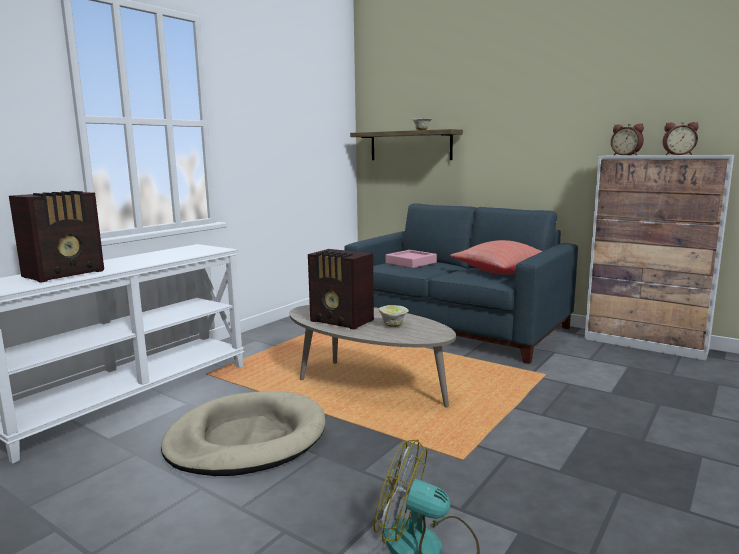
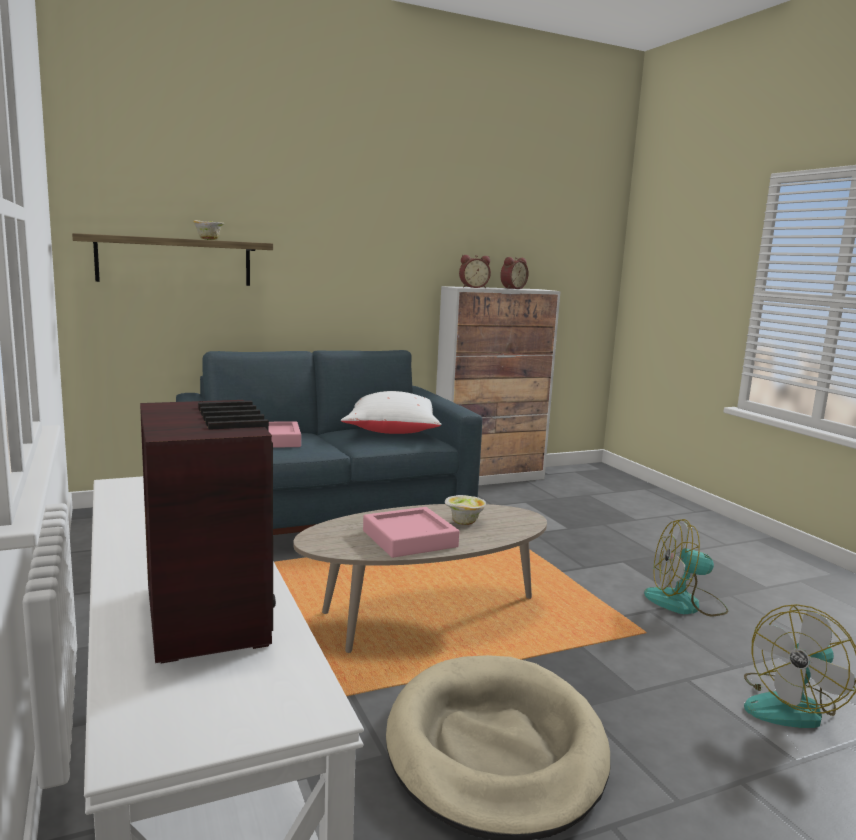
camera: 60 degrees left, 0 degrees up
radio [308,249,374,330] -> pink tray [363,507,459,558]
red pillow [450,240,542,274] -> white pillow [341,391,442,434]
none -> fan [644,519,728,617]

